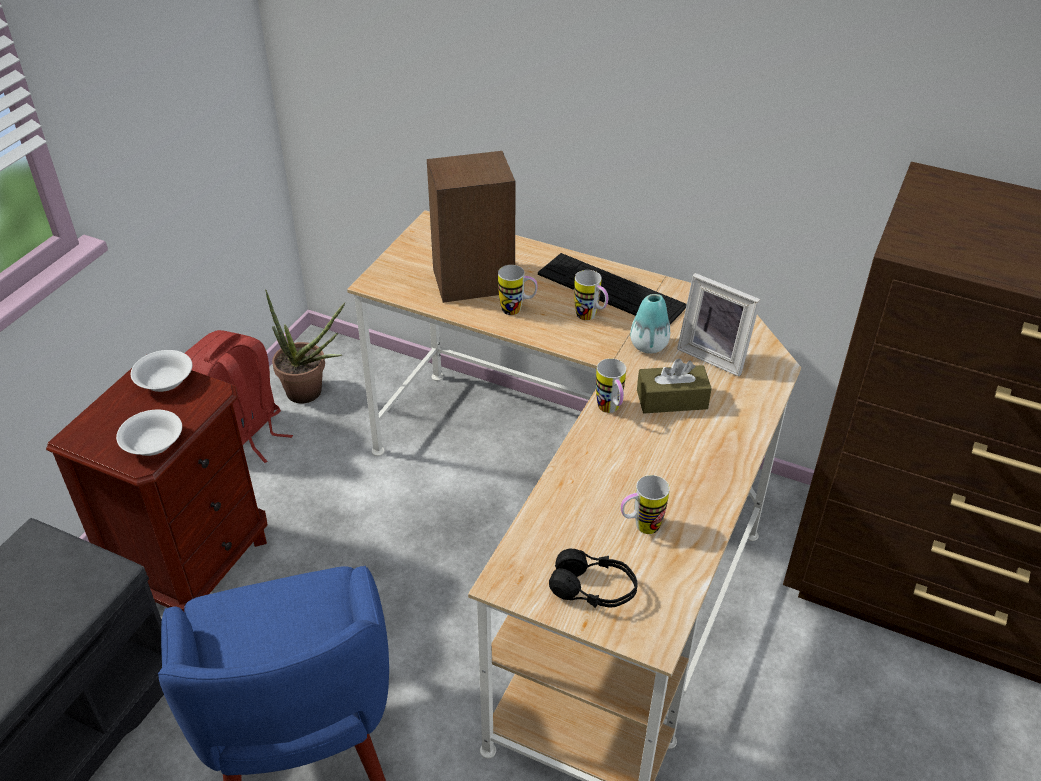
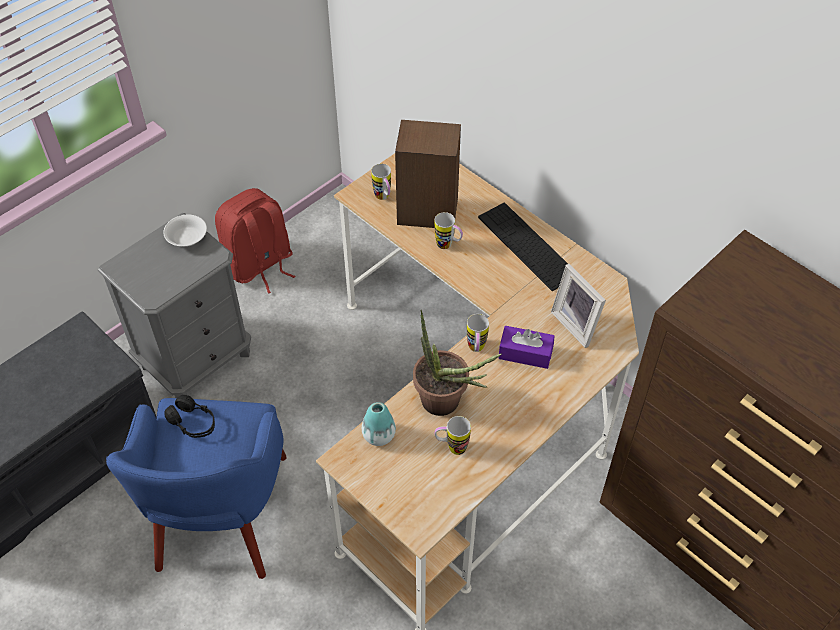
camera: 20 degrees right, 10 degrees up
brown nightstand [46,368,268,612] -> grey nightstand [98,213,251,398]
white bowl [116,410,182,456] -> none
potted plant [265,290,345,403] -> potted plant moved to [413,309,501,416]
black headphones [549,549,638,608] -> black headphones moved to [165,395,215,438]
mug [574,270,608,320] -> mug moved to [371,164,391,200]
vase [630,294,670,354] -> vase moved to [362,402,396,446]
brown tissue box [637,359,712,413] -> purple tissue box [498,326,555,369]

